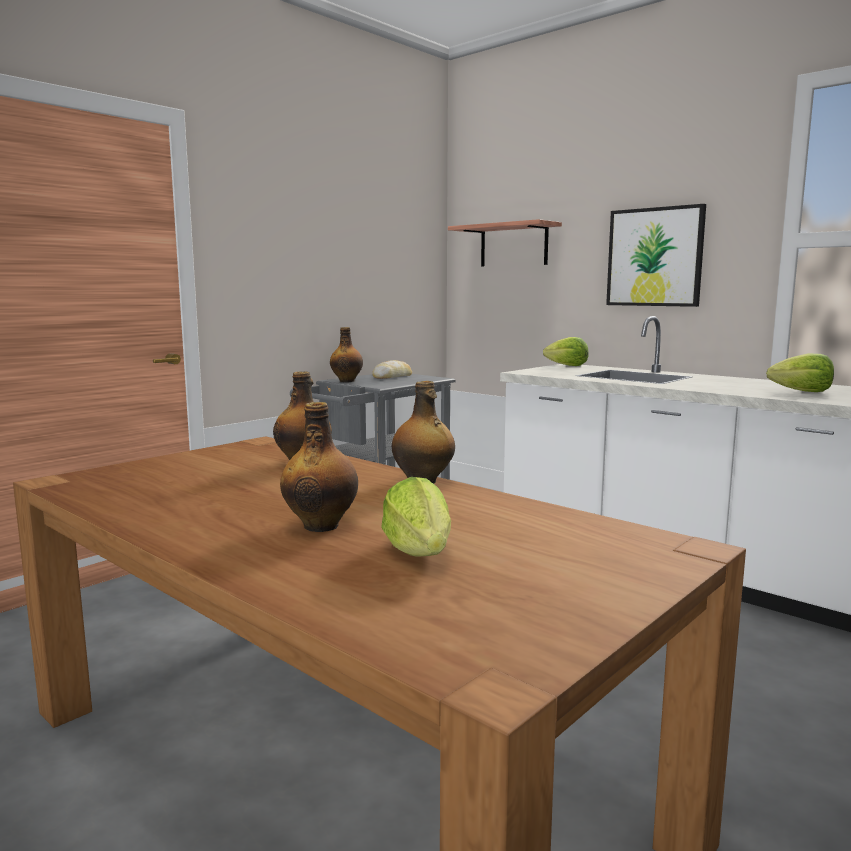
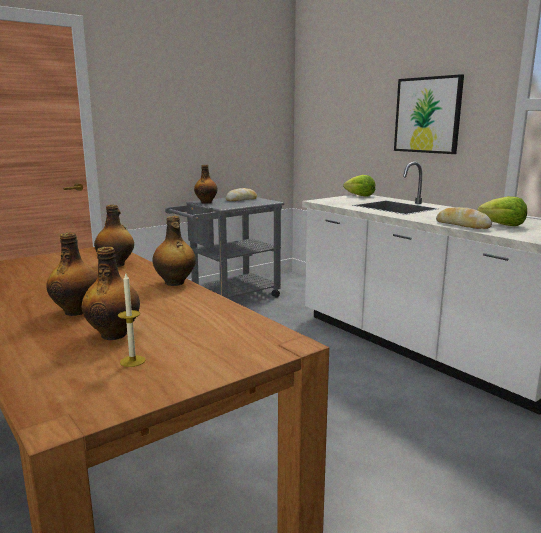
camera: 10 degrees right, 5 degrees up
lettuce [382,477,451,557] -> bottle [81,247,140,340]
shelf [448,219,562,266] -> none
none -> candle [118,272,146,367]
none -> bread [436,207,492,229]

